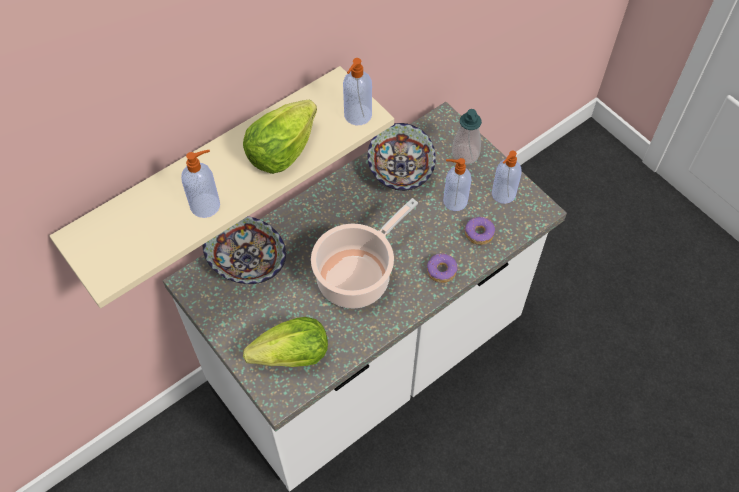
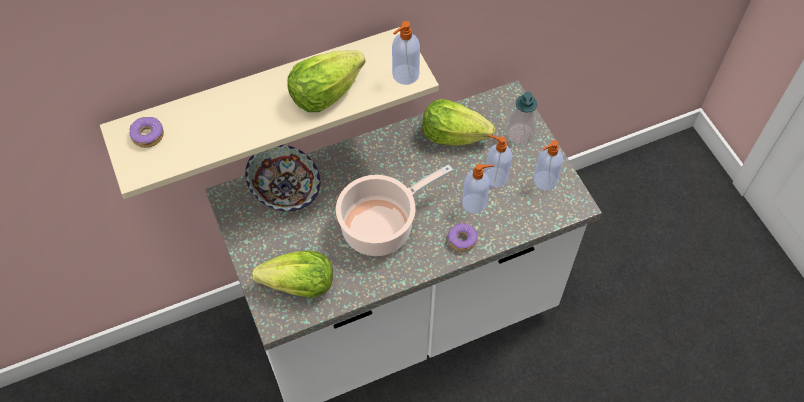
camera: 15 degrees right, 0 degrees up
soap dispenser [181,150,220,218] -> soap dispenser moved to [462,164,494,214]
bowl [368,123,436,191] -> lettuce [422,99,495,146]
donut [465,217,495,245] -> donut moved to [129,117,164,148]

